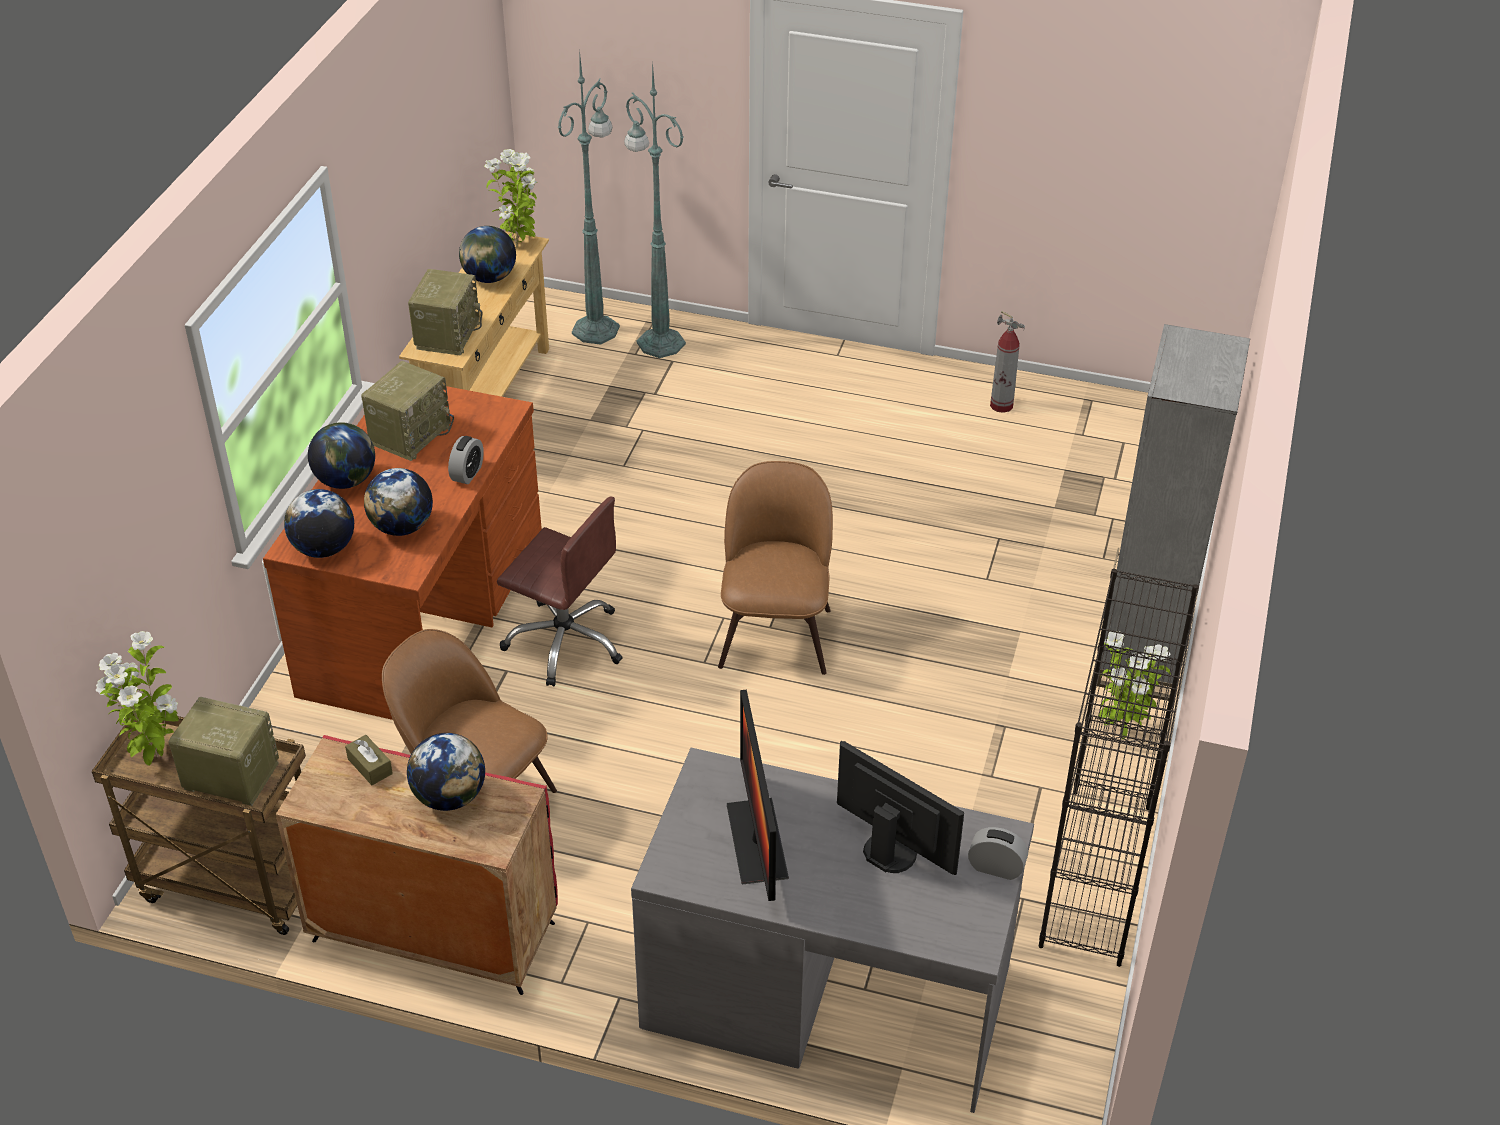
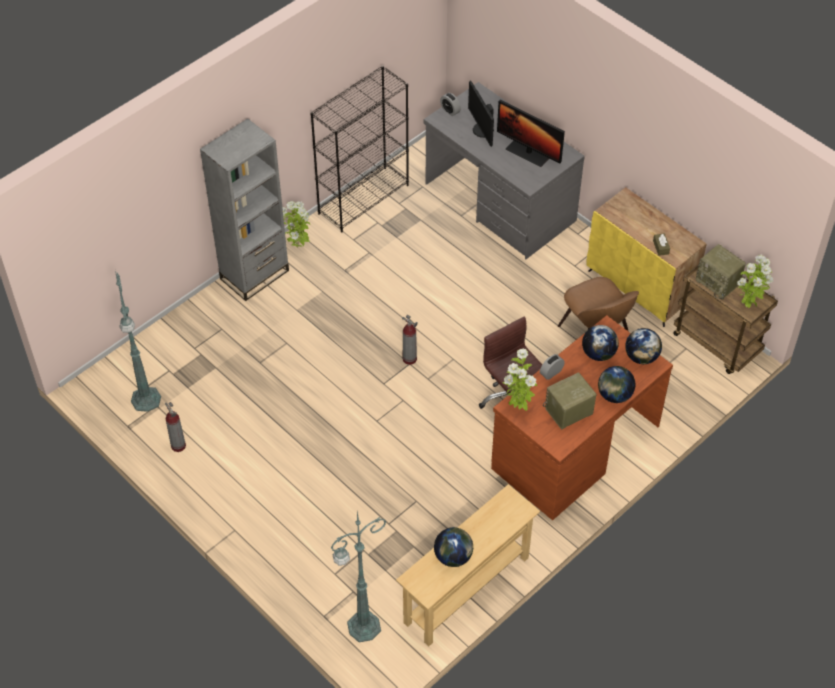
camera: 150 degrees left, 10 degrees up
red cabinet [276,735,558,995] -> yellow cabinet [586,187,707,327]
globe [407,733,485,811] -> none
radio [408,269,483,356] -> none
potted plant [484,149,537,247] -> potted plant moved to [502,349,537,411]
green floor lamp [624,60,686,358] -> green floor lamp moved to [115,271,161,412]
brown chair [718,461,833,675] -> fire extinguisher [402,315,418,365]
monitor [727,690,789,901] -> monitor turned 105 degrees clockwise [497,100,565,167]

